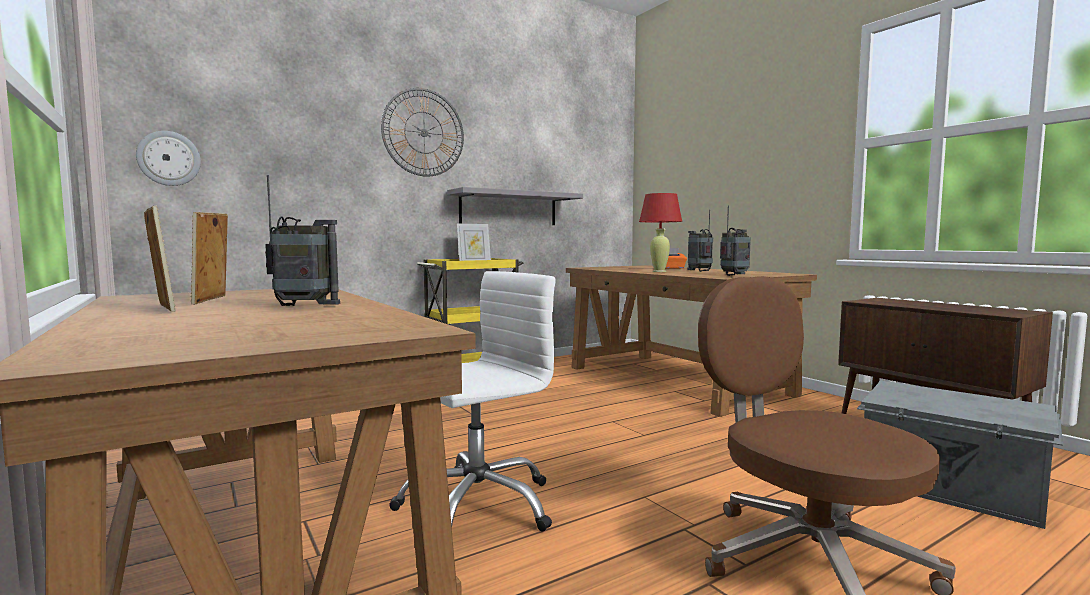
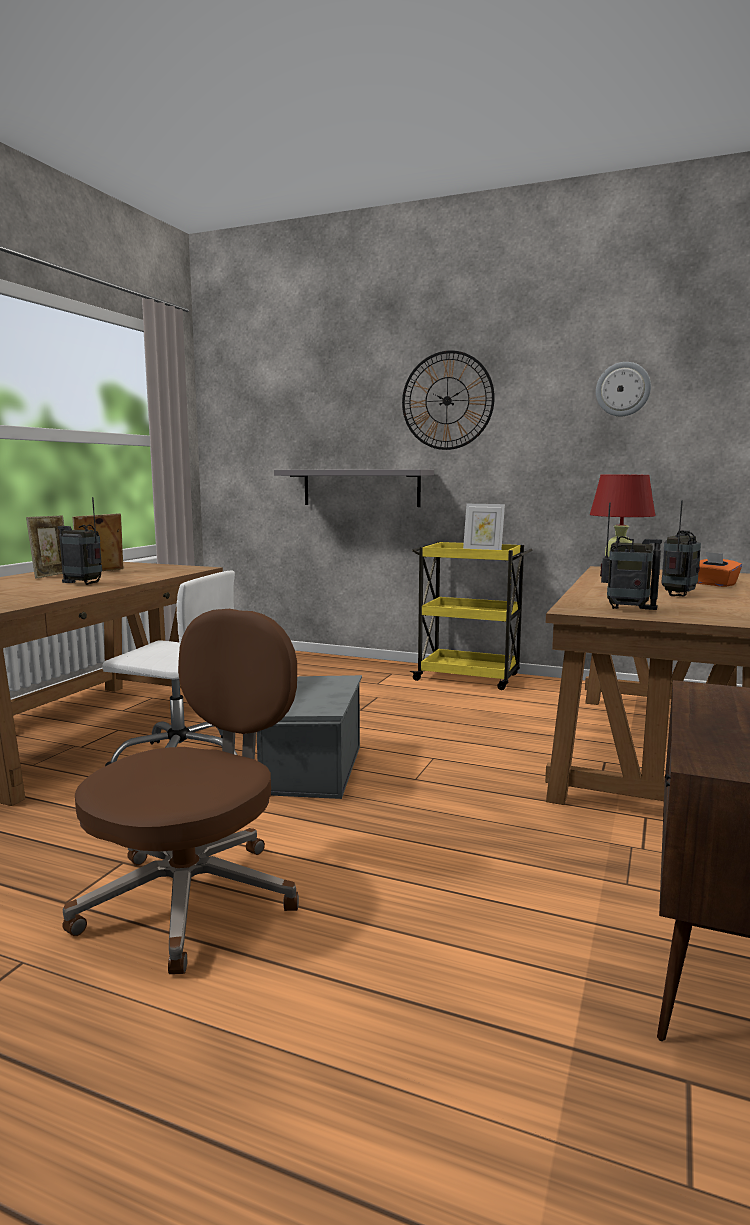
camera: 55 degrees right, 5 degrees up
wall clock [136,131,201,186] -> wall clock moved to [596,362,651,416]
radio [265,175,340,306] -> radio turned 150 degrees clockwise [58,497,102,585]
grey shelf [447,187,583,225] -> grey shelf moved to [274,469,434,507]
grey storage box [857,381,1063,529] -> grey storage box moved to [257,675,362,799]

